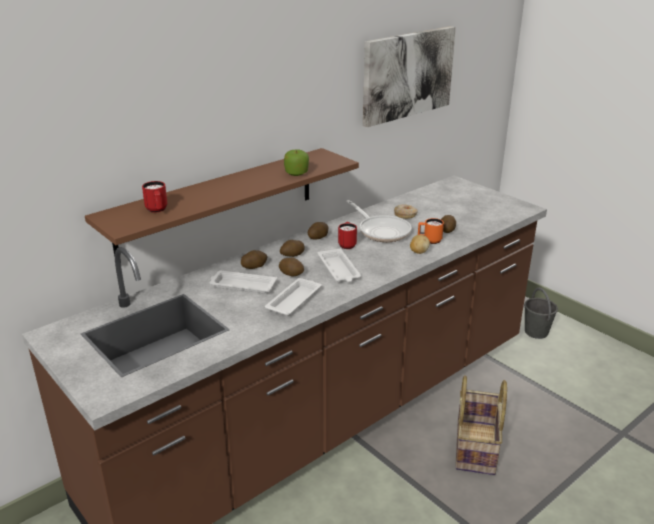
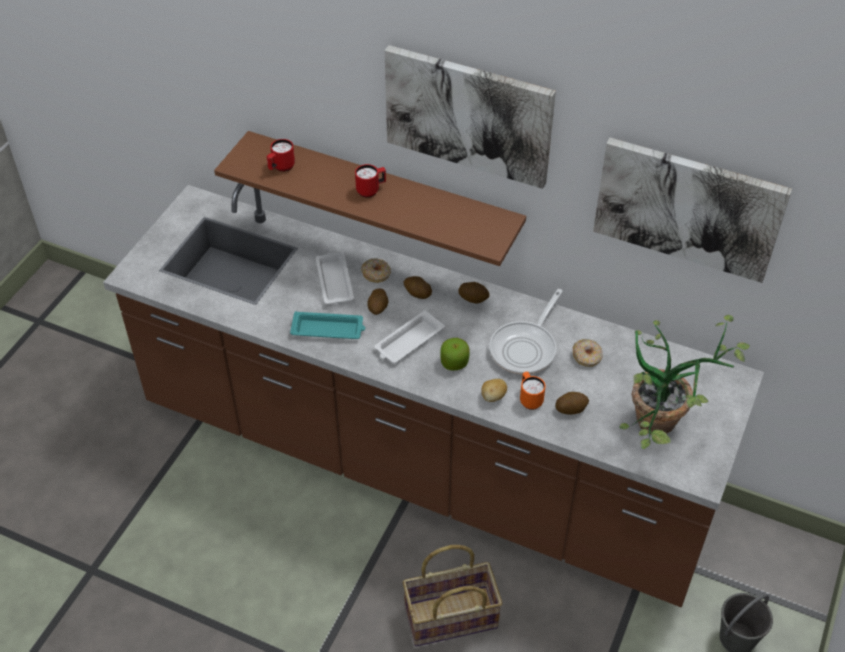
camera: 65 degrees right, 20 degrees up
potato [241,250,268,269] -> donut [361,258,391,283]
white tray [265,278,322,316] -> turquoise tray [290,311,365,339]
apple [284,150,309,176] -> apple moved to [440,338,470,371]
red mug [338,222,357,249] -> red mug moved to [355,164,386,198]
none -> picture [385,45,556,189]
none -> potted plant [620,315,750,449]

